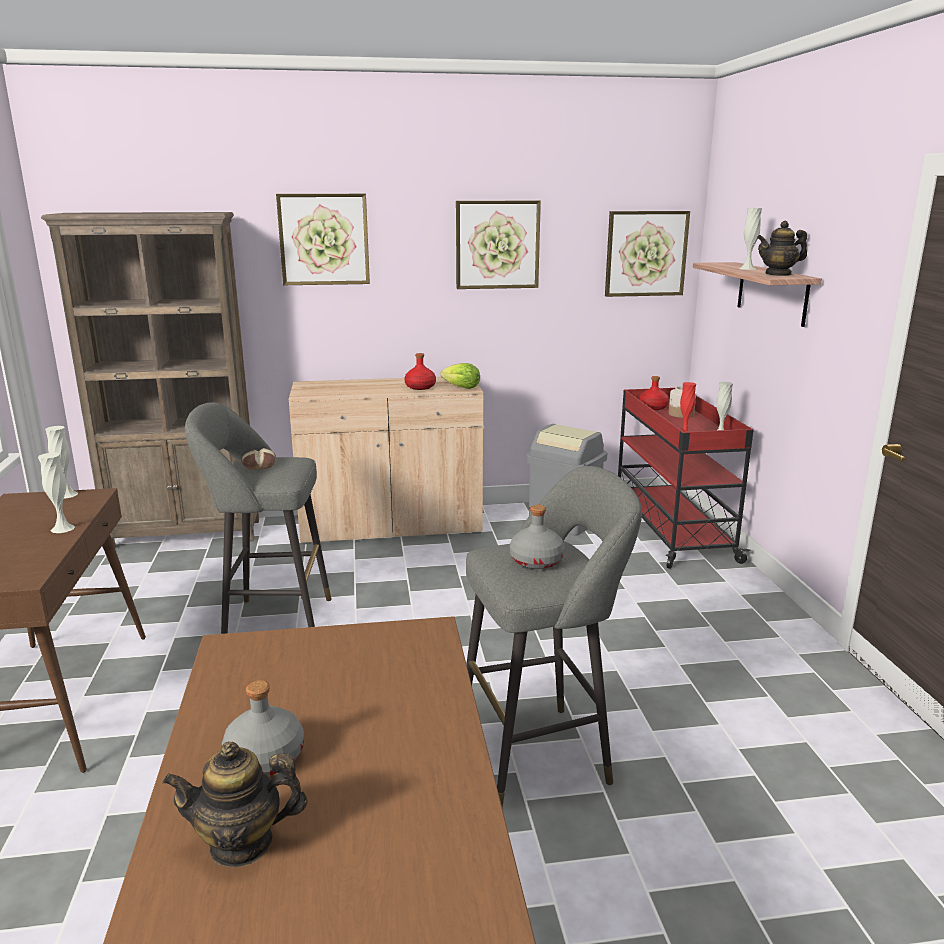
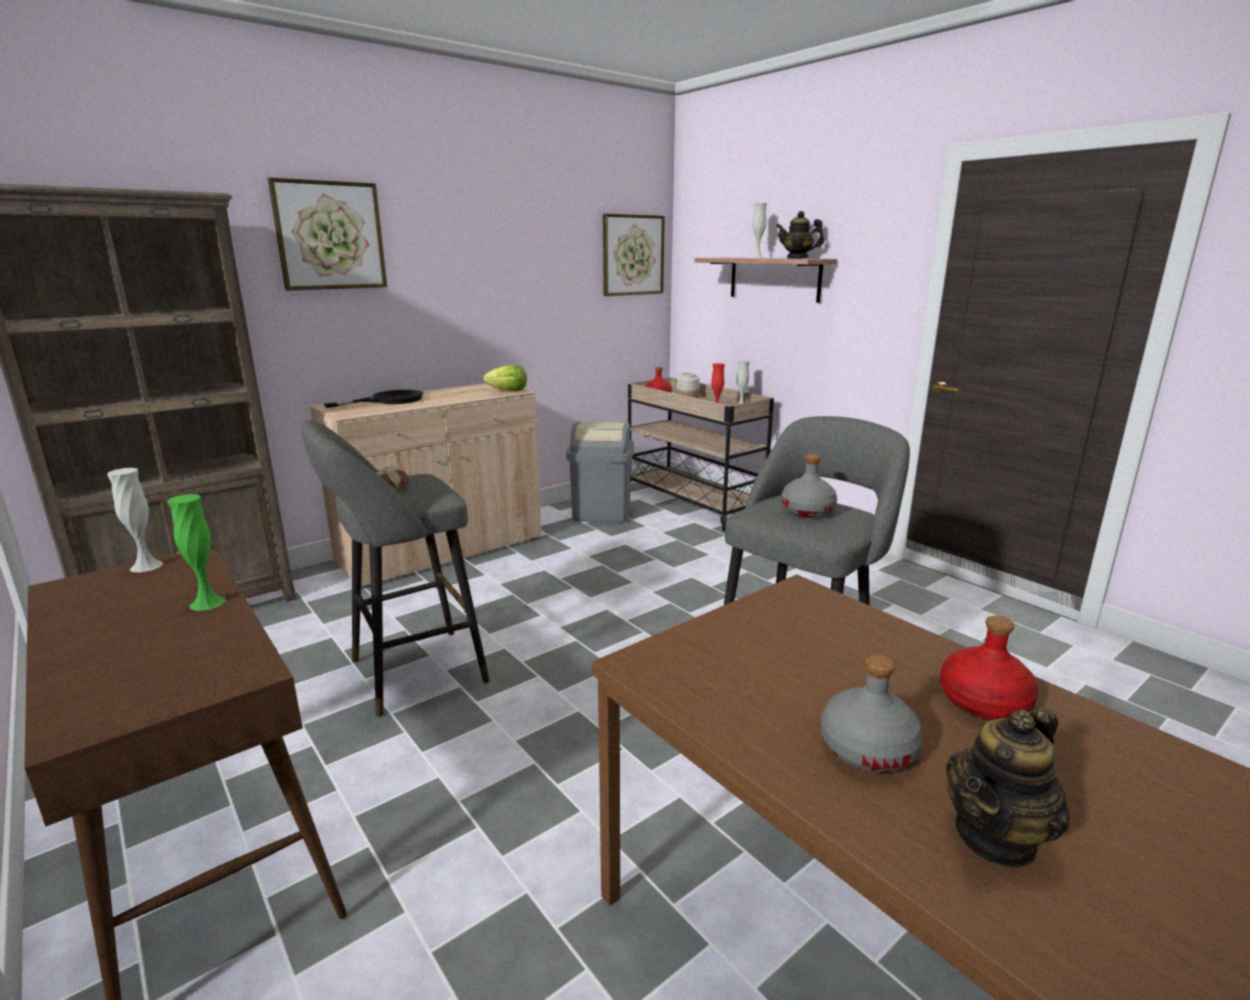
camera: 30 degrees left, 0 degrees up
white vase [38,453,75,533] -> green vase [167,494,226,611]
red bottle [405,353,436,390] -> red bottle moved to [940,615,1038,720]
picture [456,201,541,289] -> none
red cart [618,388,753,569] -> beige cart [628,377,774,531]
teapot [757,221,807,276] -> teapot turned 60 degrees clockwise [776,211,825,259]
none -> black frying pan [324,390,423,408]

